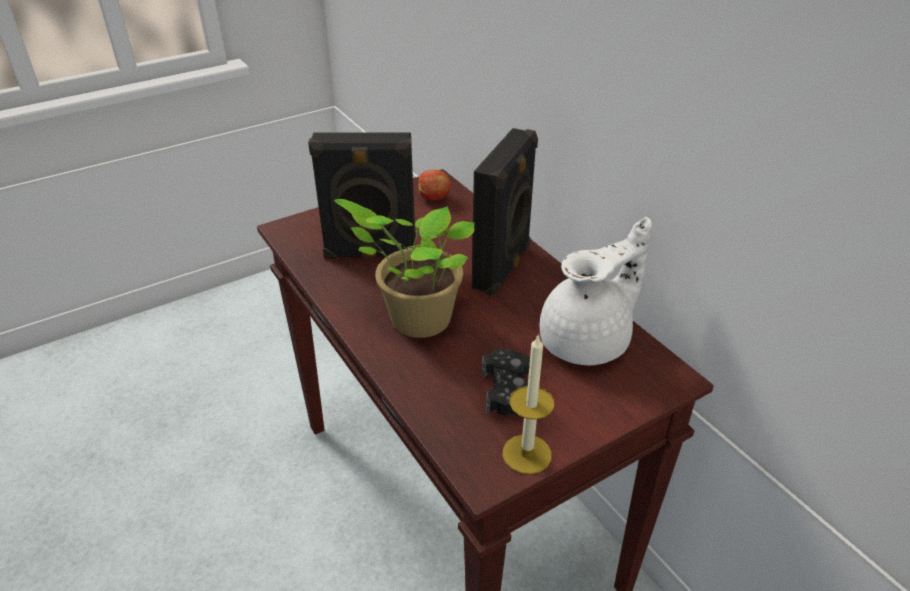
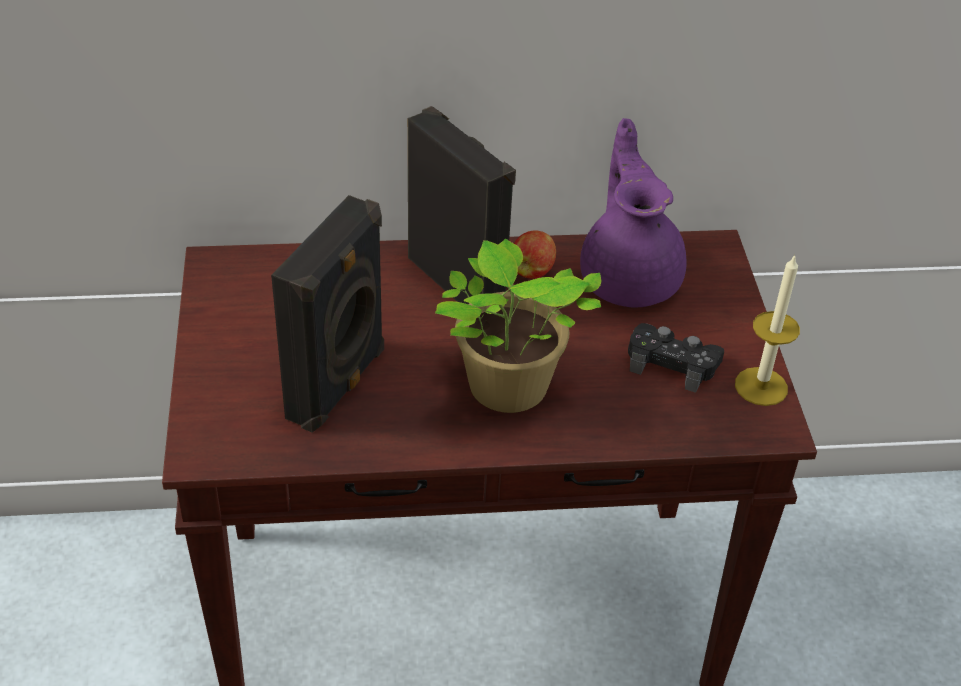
camera: 65 degrees left, 5 degrees up
apple [419,170,451,200] -> apple moved to [514,230,556,279]
white teapot [540,217,652,365] -> purple teapot [580,118,687,307]

